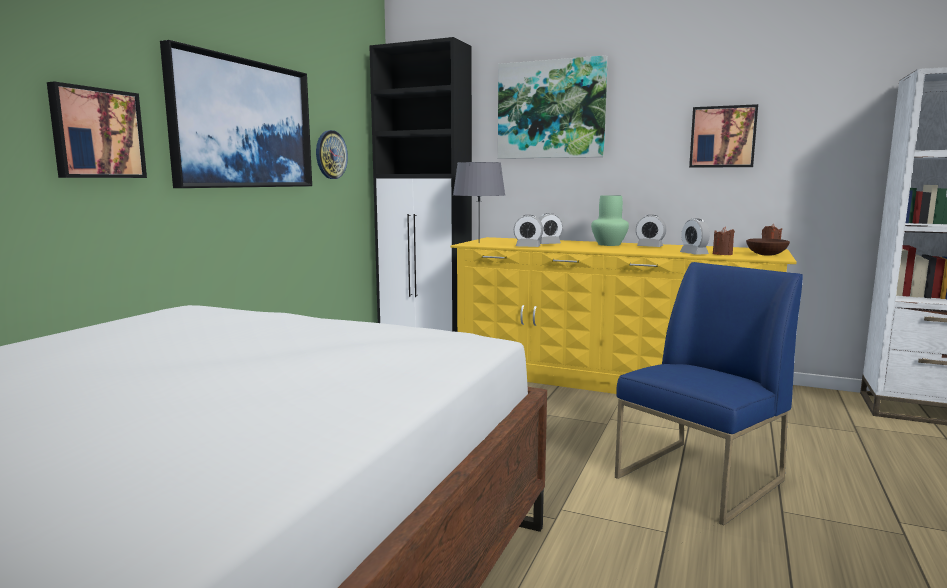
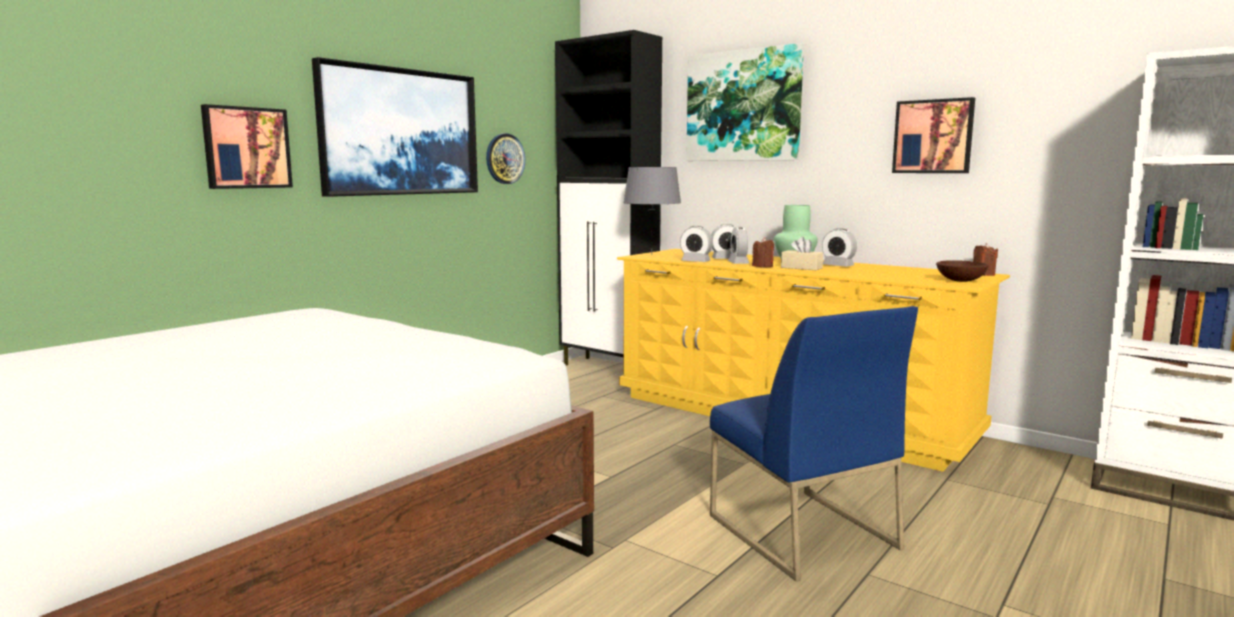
camera: 15 degrees right, 0 degrees up
blue chair [615,262,803,526] -> blue chair turned 90 degrees clockwise [710,306,918,582]
alarm clock [680,218,710,255] -> alarm clock moved to [728,227,750,264]
brown candle [713,227,735,255] -> brown candle moved to [752,237,774,267]
none -> beige tissue box [781,237,823,270]

